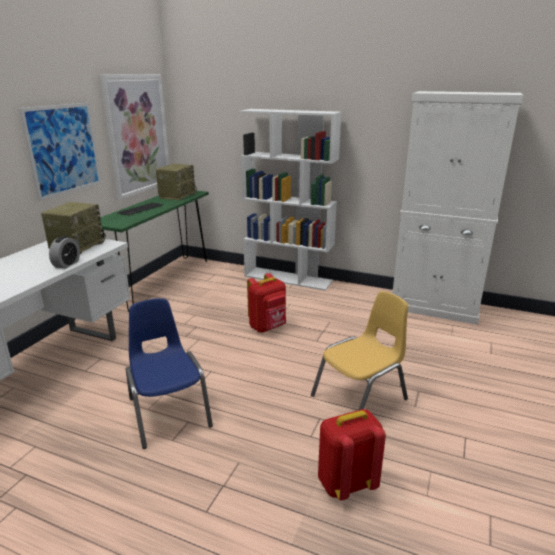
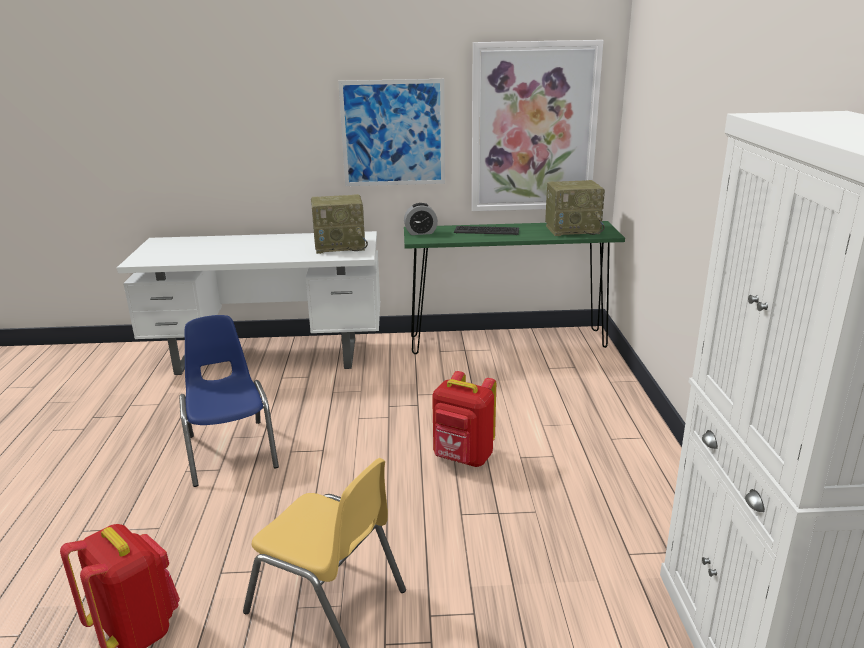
camera: 65 degrees right, 0 degrees up
alarm clock [49,236,80,269] -> alarm clock moved to [404,203,438,235]
blue chair [126,298,213,449] -> blue chair turned 60 degrees counterclockwise [179,315,279,487]
white bookcase [239,109,342,291] -> none

